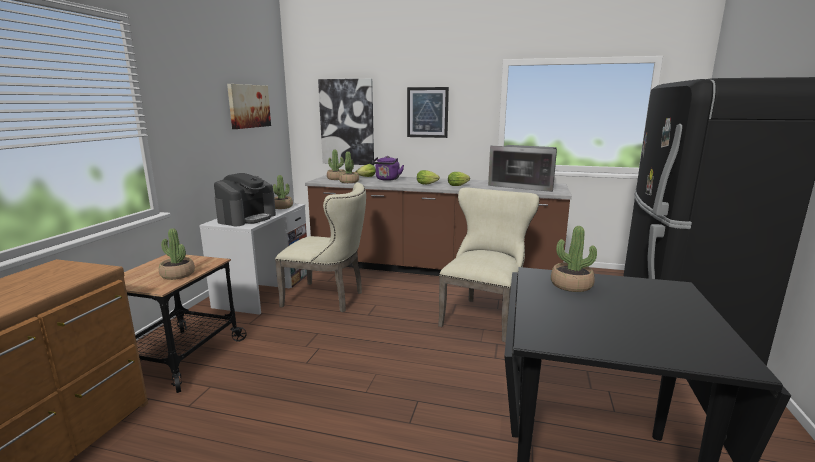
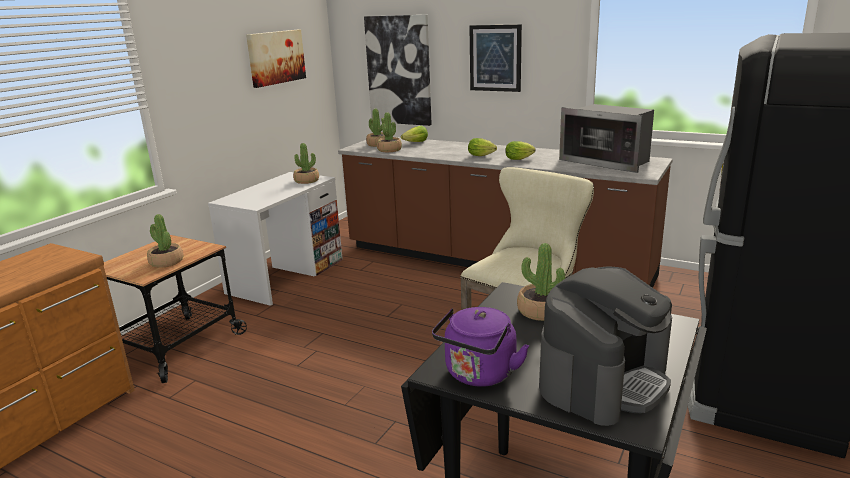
camera: 15 degrees right, 5 degrees up
coffee machine [214,173,276,226] -> coffee machine moved to [539,267,672,426]
beige chair [275,183,366,312] -> none
purple kettle [372,156,404,181] -> purple kettle moved to [432,307,529,387]

